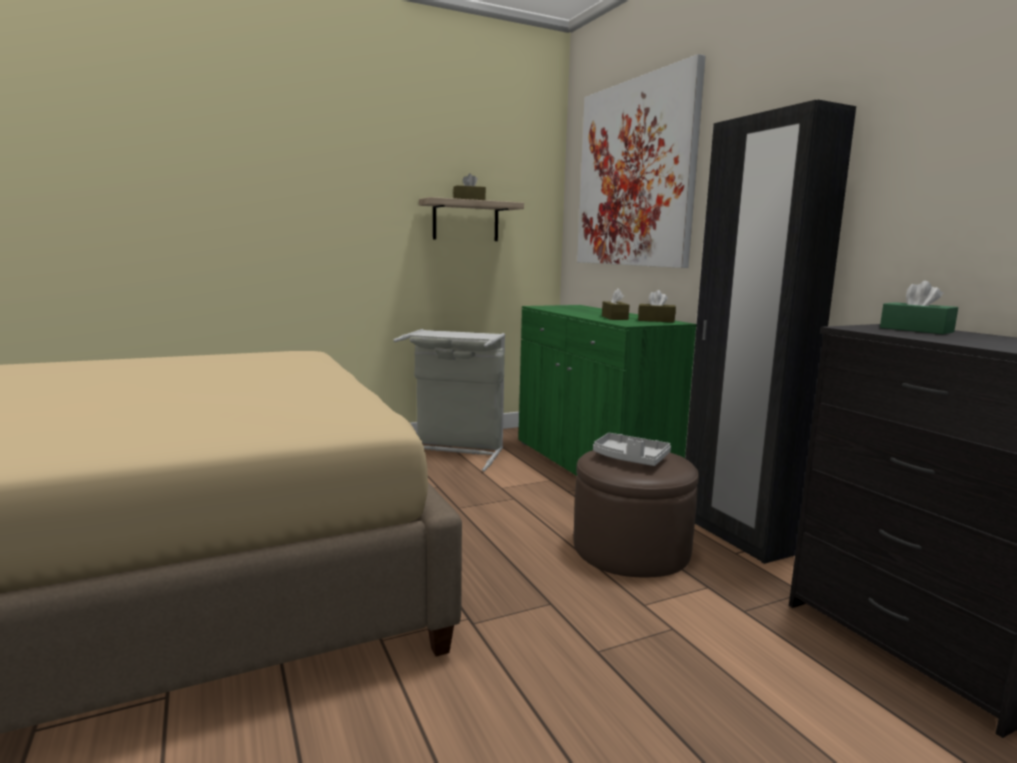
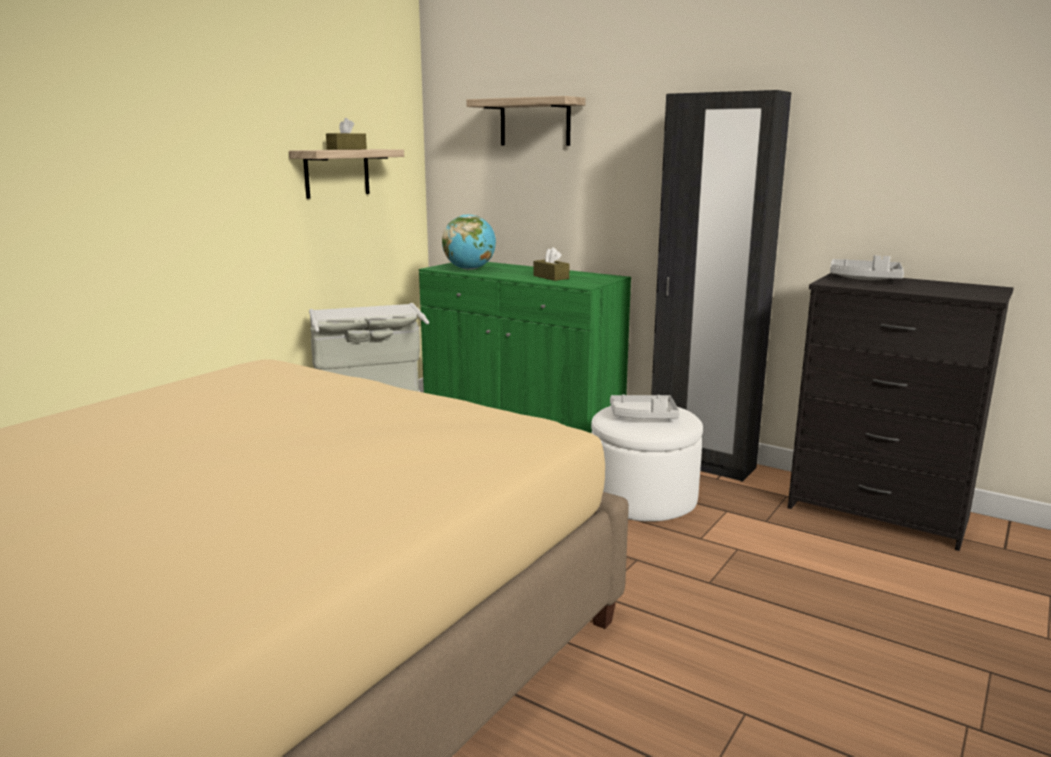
camera: 30 degrees left, 5 degrees up
brown ottoman [573,450,699,577] -> white ottoman [591,406,703,522]
picture [577,54,706,268] -> shelf [466,96,586,146]
brown tissue box [638,290,676,322] -> none
green tissue box [880,281,958,334] -> grey tray [830,255,904,280]
none -> globe [442,214,496,270]

